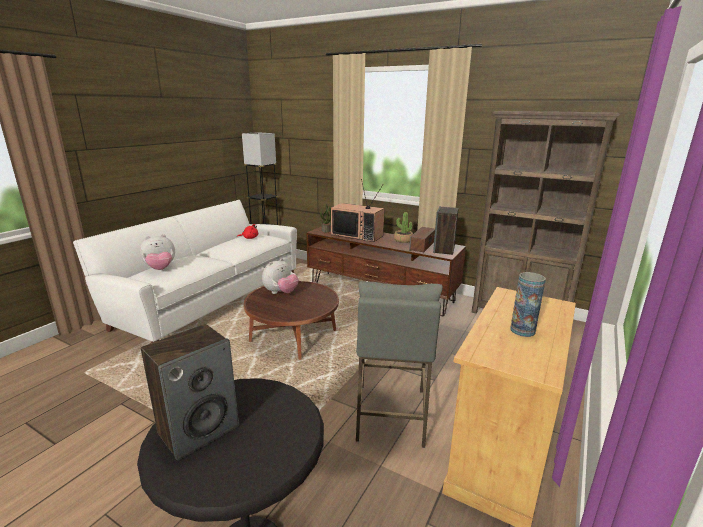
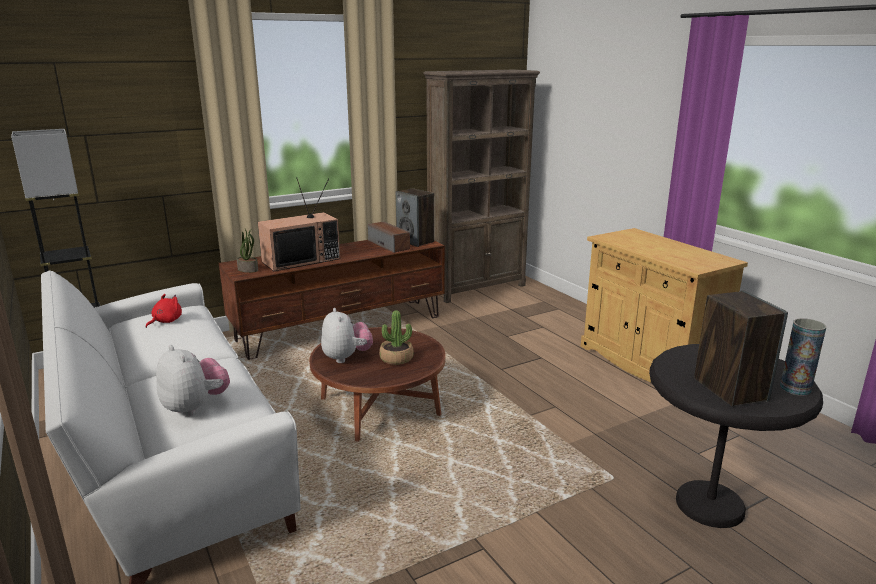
camera: 60 degrees left, 0 degrees up
plush toy [140,234,175,270] -> plush toy turned 45 degrees counterclockwise [156,345,230,417]
grey stool [356,281,443,448] -> none
potted plant [394,212,413,243] -> potted plant moved to [379,310,413,365]
vase [510,272,546,337] -> vase moved to [780,318,826,396]

